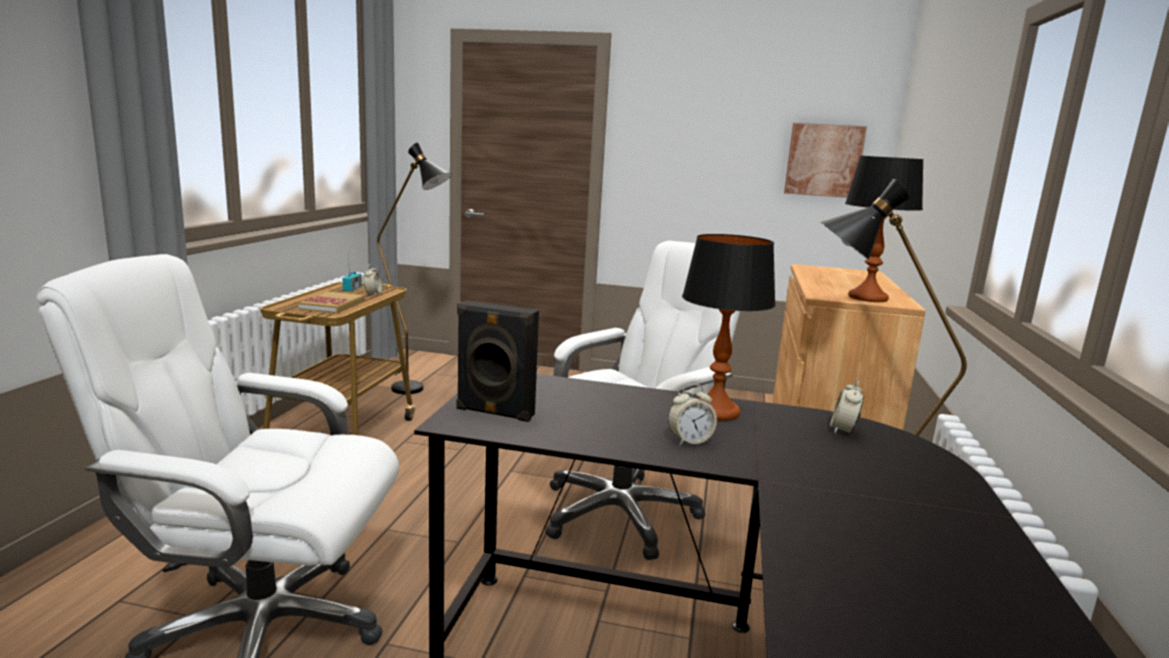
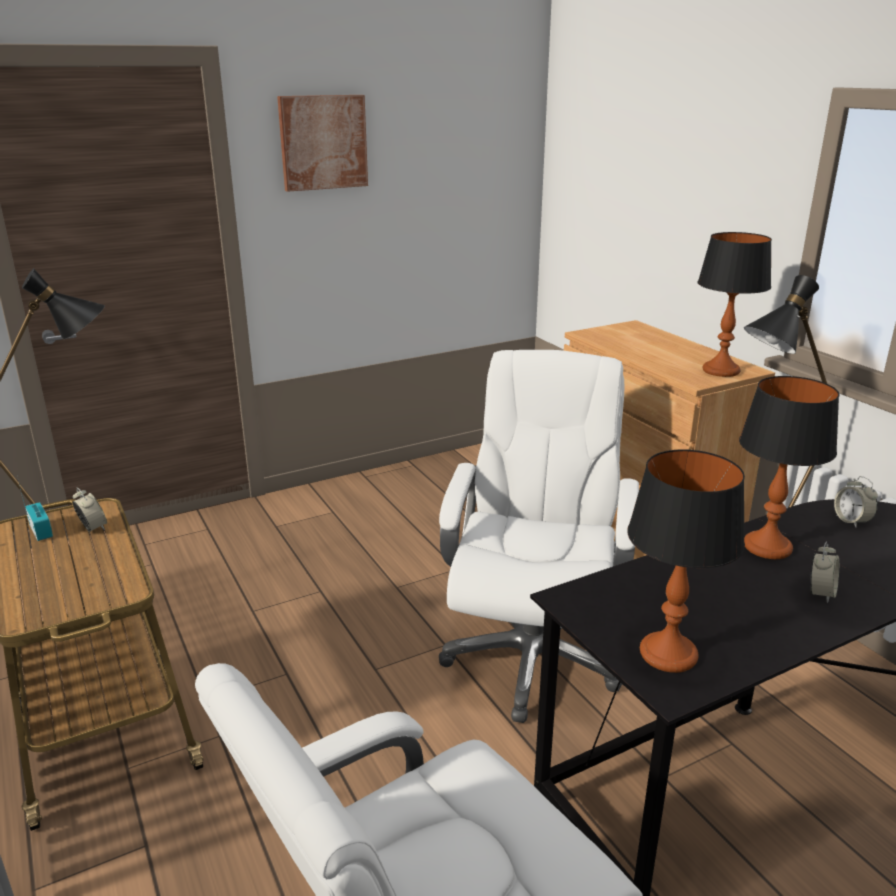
camera: 40 degrees left, 10 degrees up
book [298,292,365,314] -> none
black speaker [456,301,539,422] -> table lamp [627,449,745,673]
picture [784,123,867,198] -> picture moved to [277,95,368,192]

